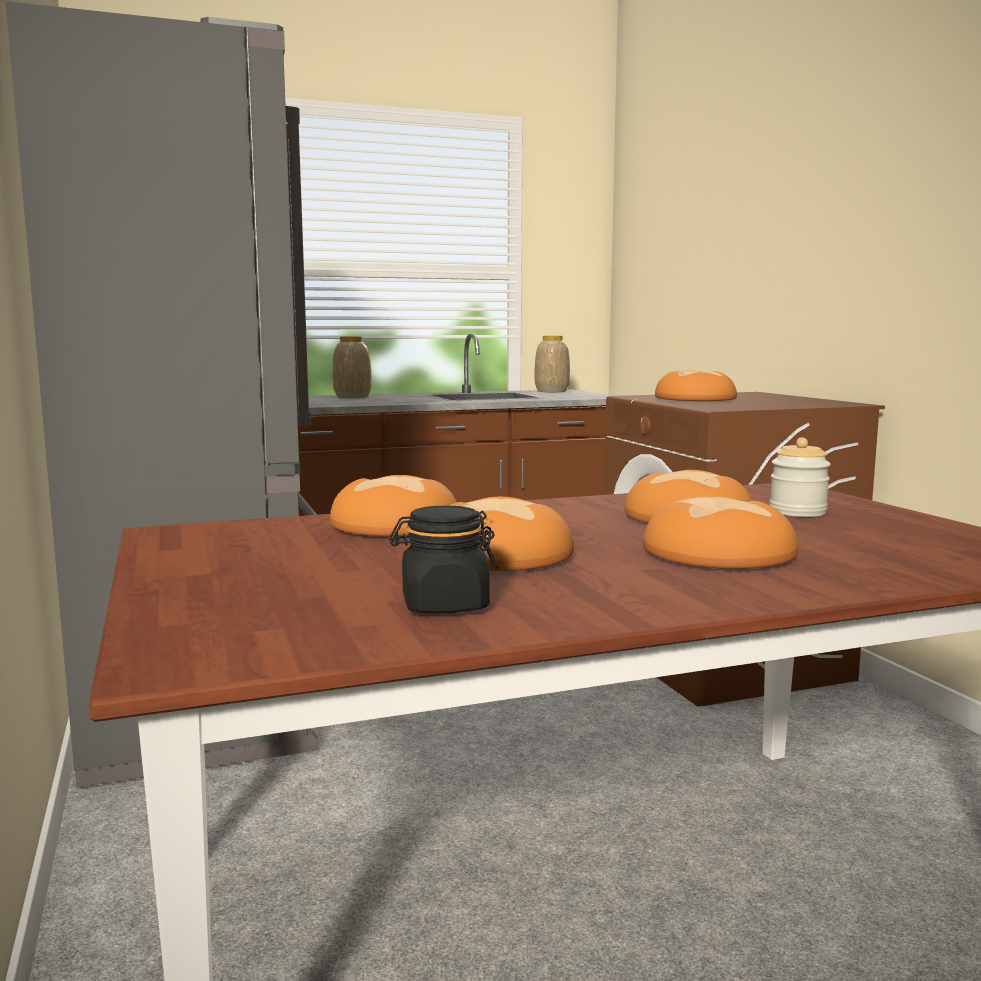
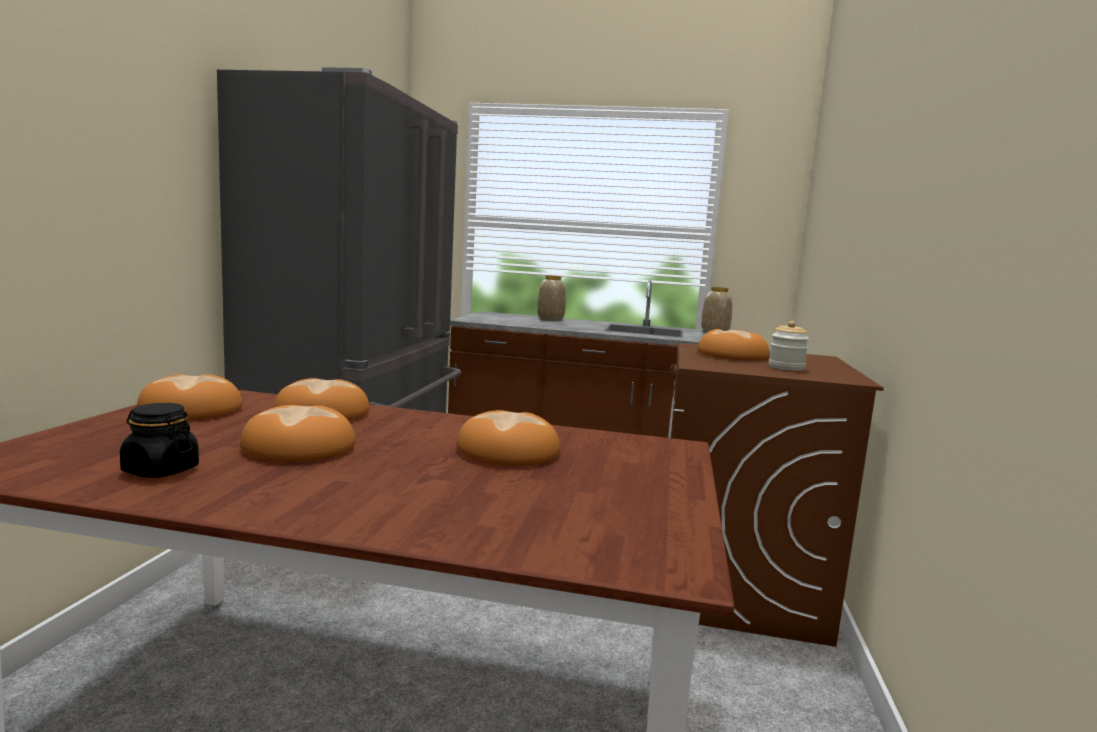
camera: 30 degrees right, 0 degrees up
bread [643,495,798,569] -> bread moved to [137,374,242,420]
jar [769,438,831,517] -> jar moved to [769,321,809,371]

